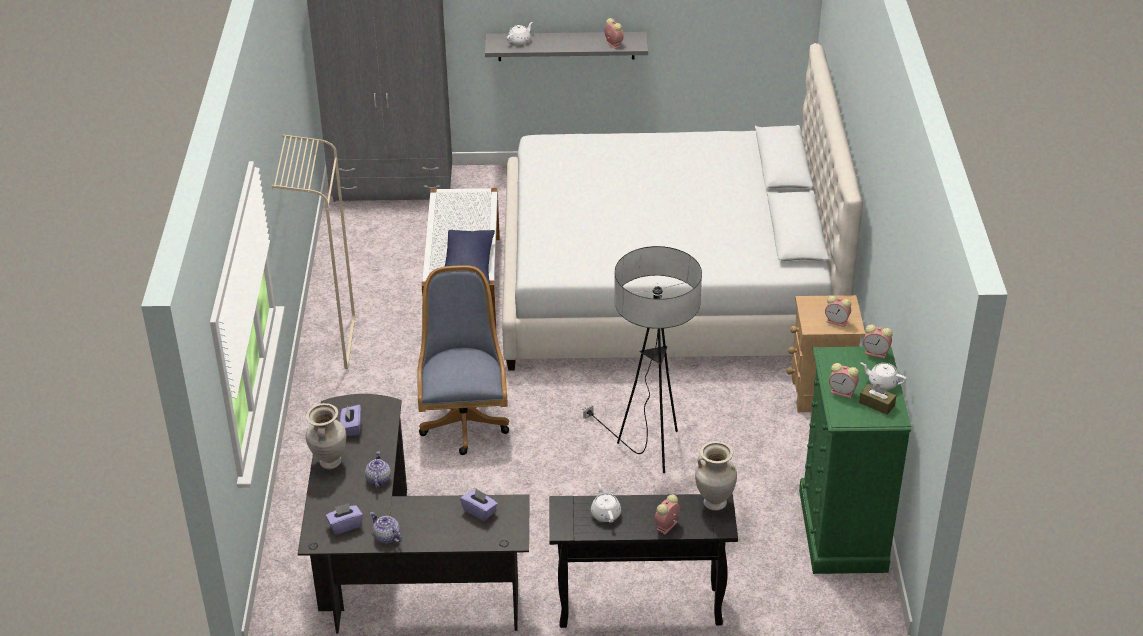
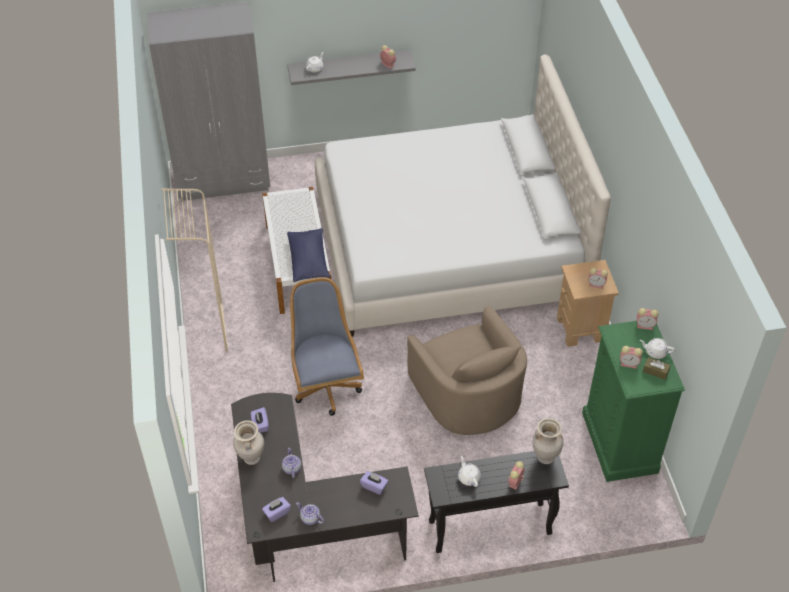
camera: 10 degrees left, 10 degrees up
floor lamp [583,246,702,473] -> beige armchair [407,306,527,435]

